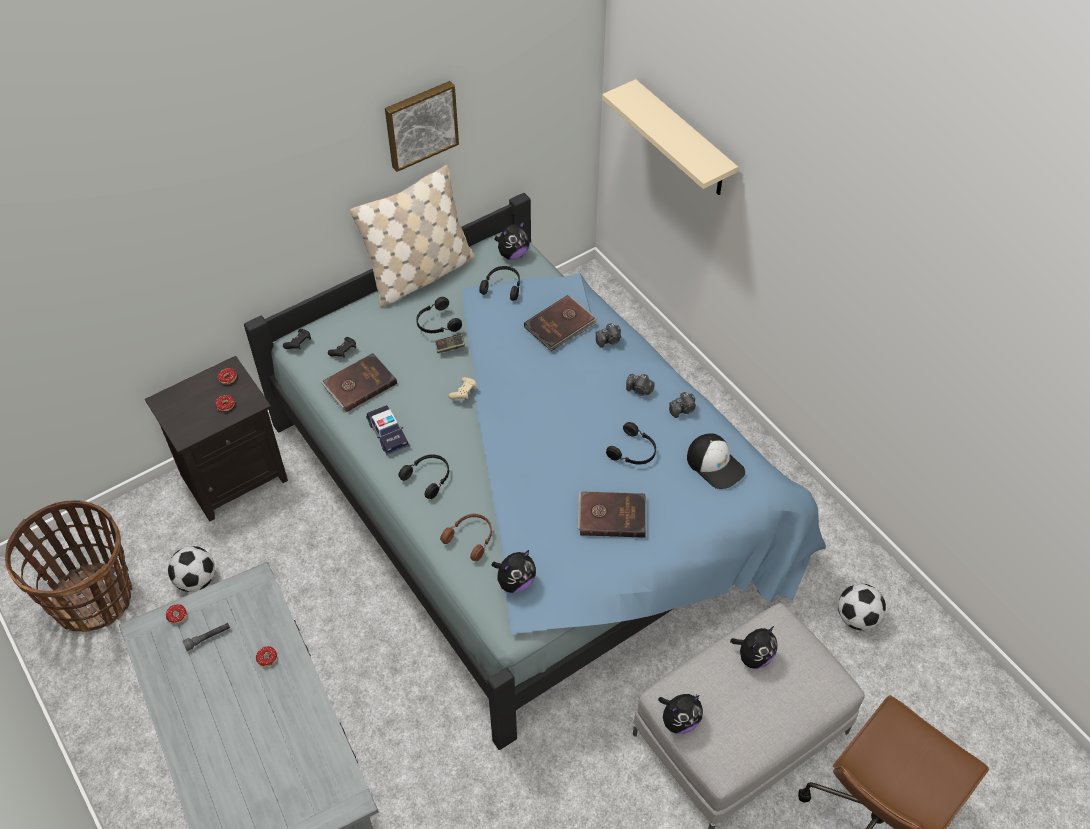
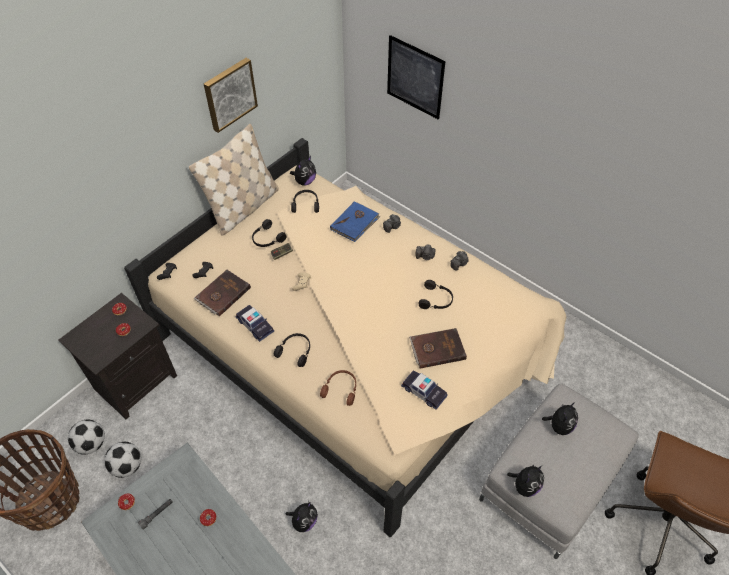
camera: 15 degrees left, 0 degrees up
blue bed [244,193,826,750] -> beige bed [124,138,566,537]
plush toy [492,550,536,593] -> plush toy moved to [286,502,318,532]
brown book [524,295,597,351] -> blue book [330,202,381,242]
beige shelf [602,79,738,195] -> picture [387,35,445,119]
cap [687,434,745,489] -> none
football [838,584,886,630] -> football moved to [68,419,105,455]
none -> toy car [401,370,448,410]

